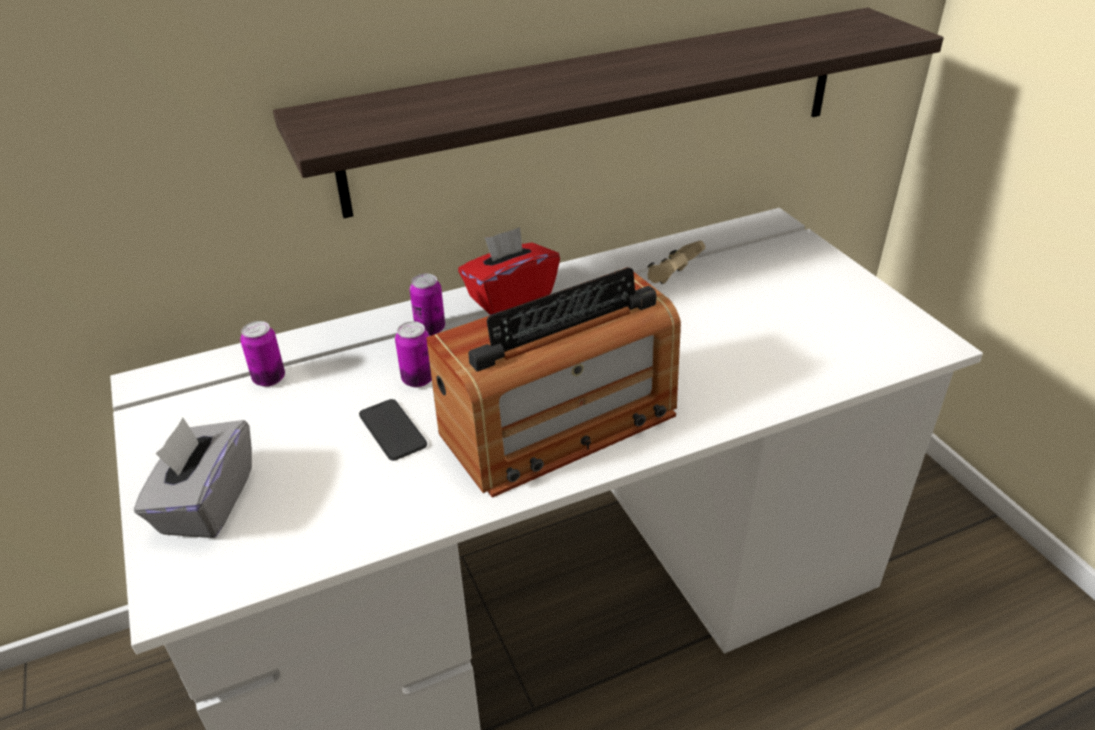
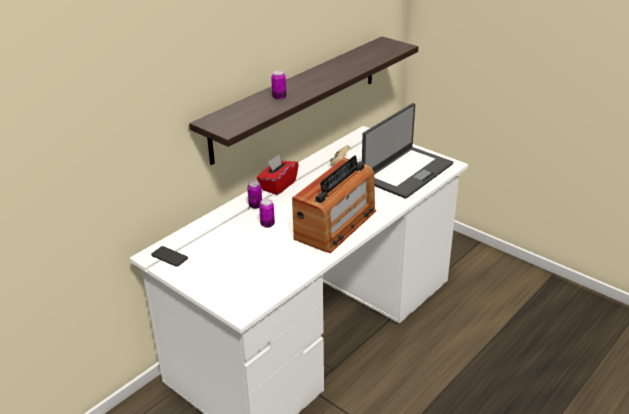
camera: 25 degrees left, 5 degrees down
grey tissue box [134,418,252,538] -> none
can [240,321,285,387] -> can moved to [271,71,286,100]
phone [359,399,427,461] -> phone moved to [151,246,188,267]
none -> laptop [362,103,453,199]

